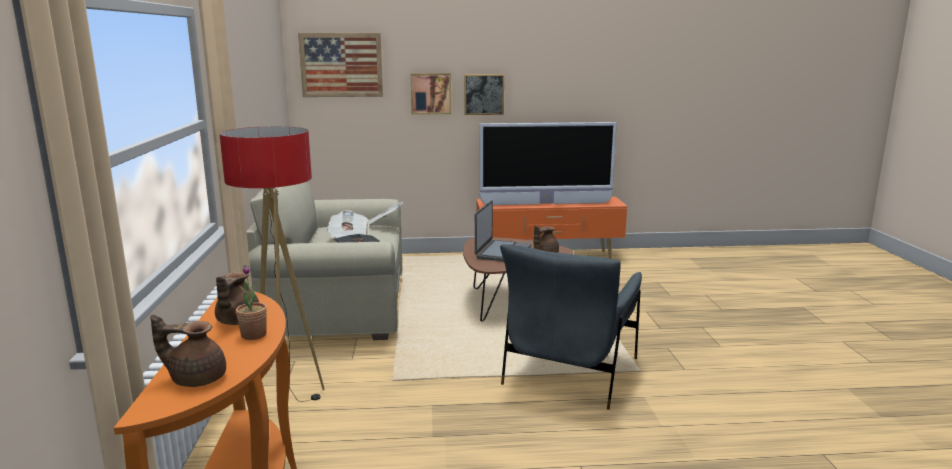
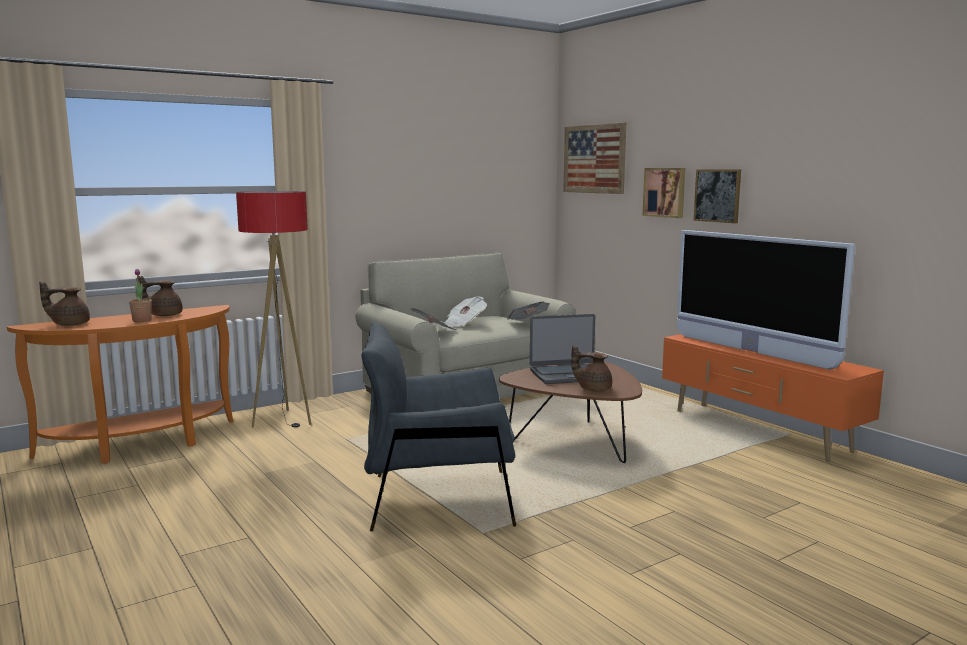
camera: 60 degrees right, 5 degrees down
brown teapot [150,314,226,387] -> brown teapot turned 75 degrees counterclockwise [39,282,90,326]

